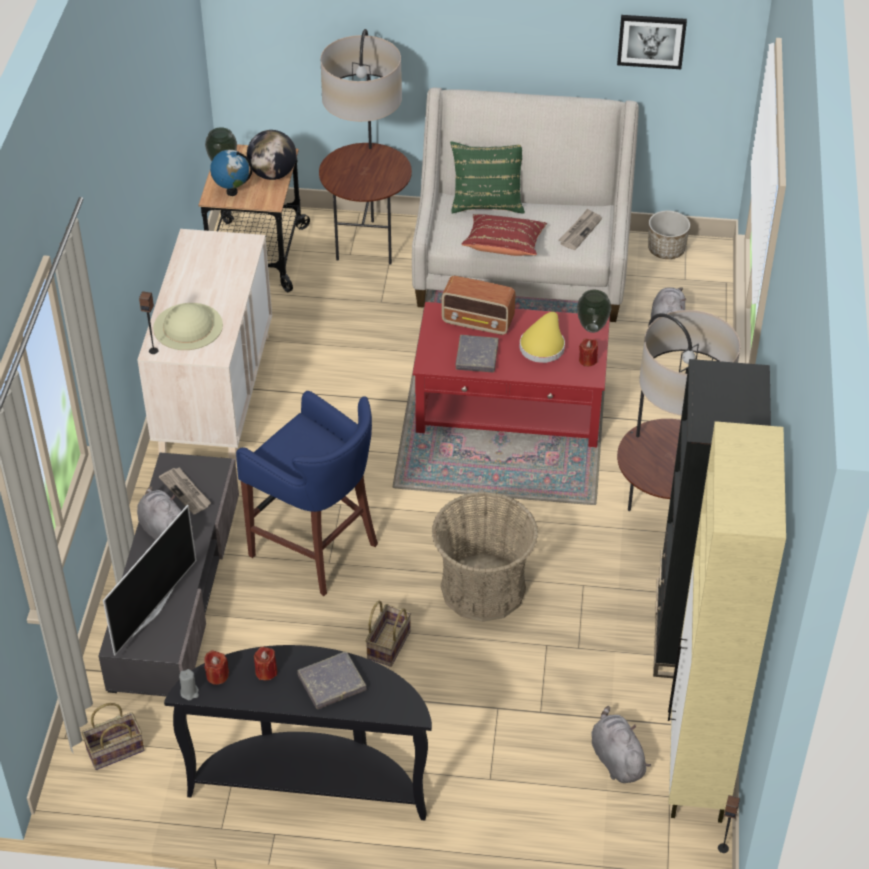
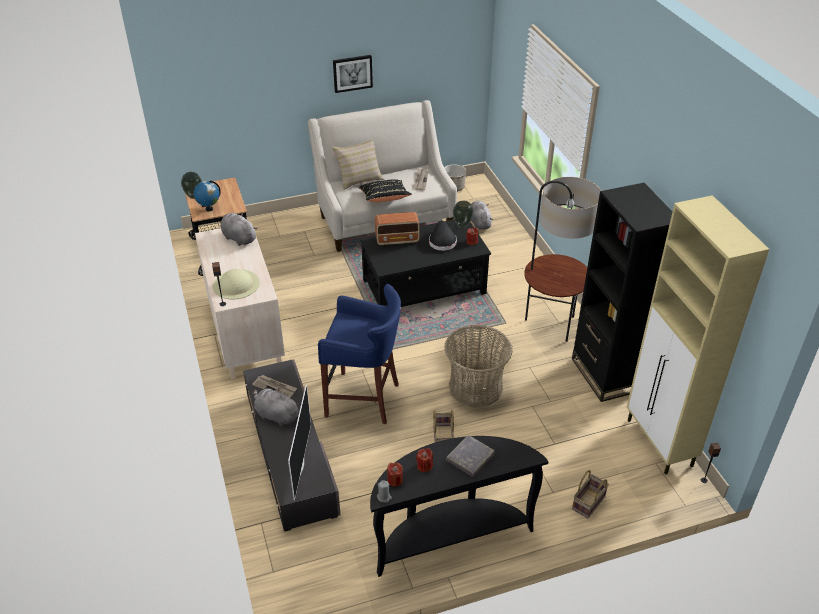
camera: 25 degrees left, 5 degrees down
basket [82,703,144,770] -> basket moved to [572,470,609,518]
globe [247,130,296,180] -> none
floor lamp [319,29,412,265] -> none
red coffee table [413,302,610,447] -> black coffee table [360,220,491,307]
green pillow [450,141,525,214] -> beige pillow [332,140,385,190]
grey book [455,335,499,372] -> none
red pillow [461,214,547,256] -> black pillow [358,179,412,203]
yellow hat [519,312,565,363] -> black hat [429,221,457,251]
grey plush toy [592,706,651,783] -> grey plush toy moved to [220,213,258,246]
picture [617,15,687,69] -> picture moved to [333,55,373,93]

